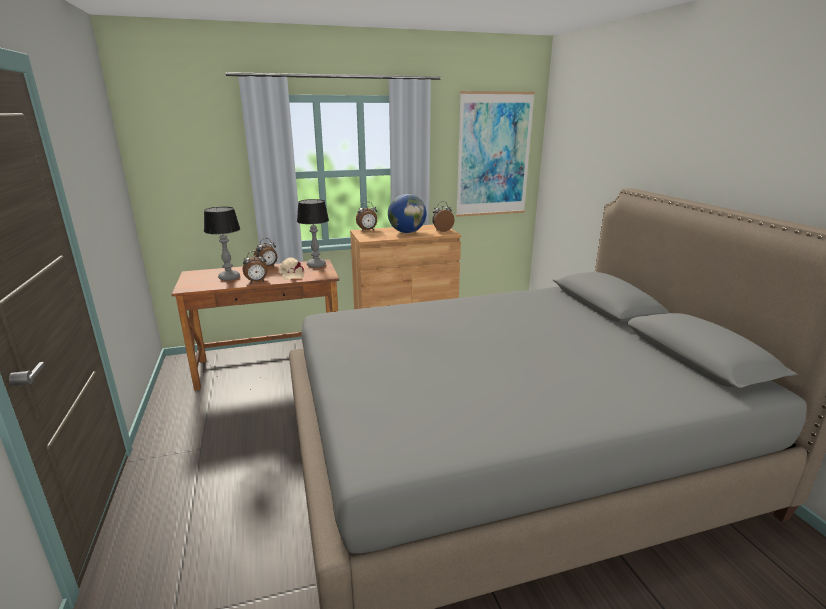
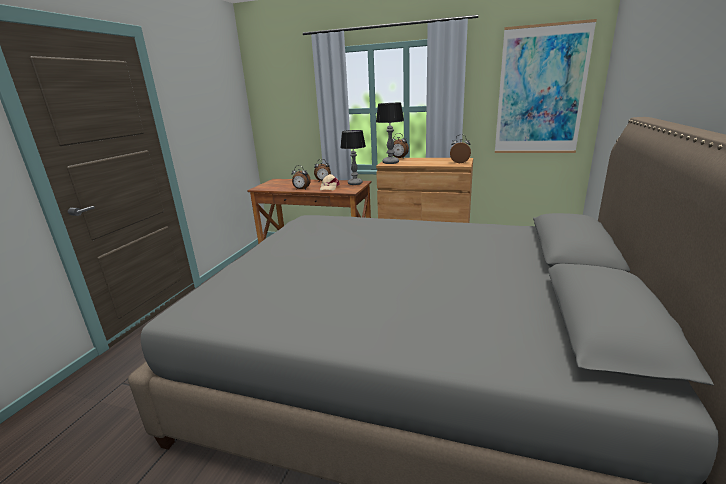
camera: 35 degrees right, 0 degrees up
table lamp [204,207,240,281] -> table lamp moved to [376,103,404,164]
globe [388,194,426,233] -> none

